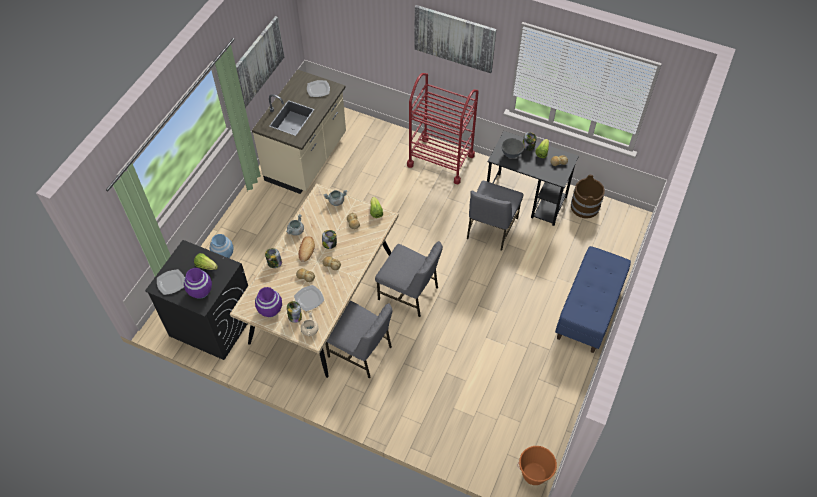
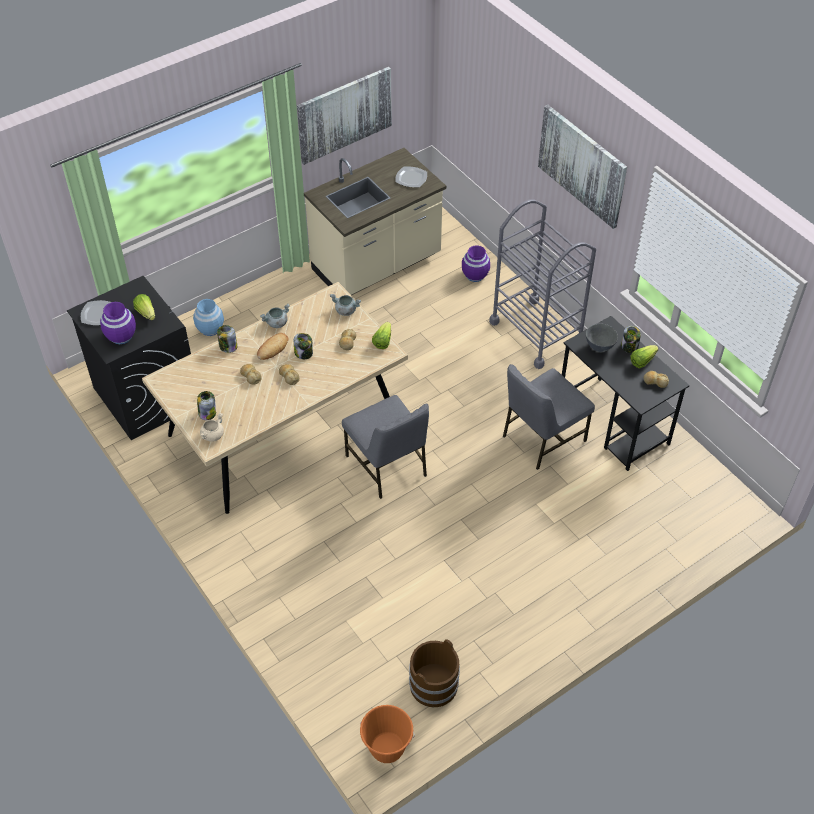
camera: 30 degrees right, 5 degrees down
purple vase [255,287,282,317] -> purple vase moved to [462,246,490,282]
plate [294,285,324,311] -> none
grey chair [325,301,392,378] -> none
red cart [407,73,479,184] -> grey cart [489,199,596,369]
blue bench [555,246,631,353] -> none
brown bucket [571,175,605,218] -> brown bucket moved to [409,639,460,707]

